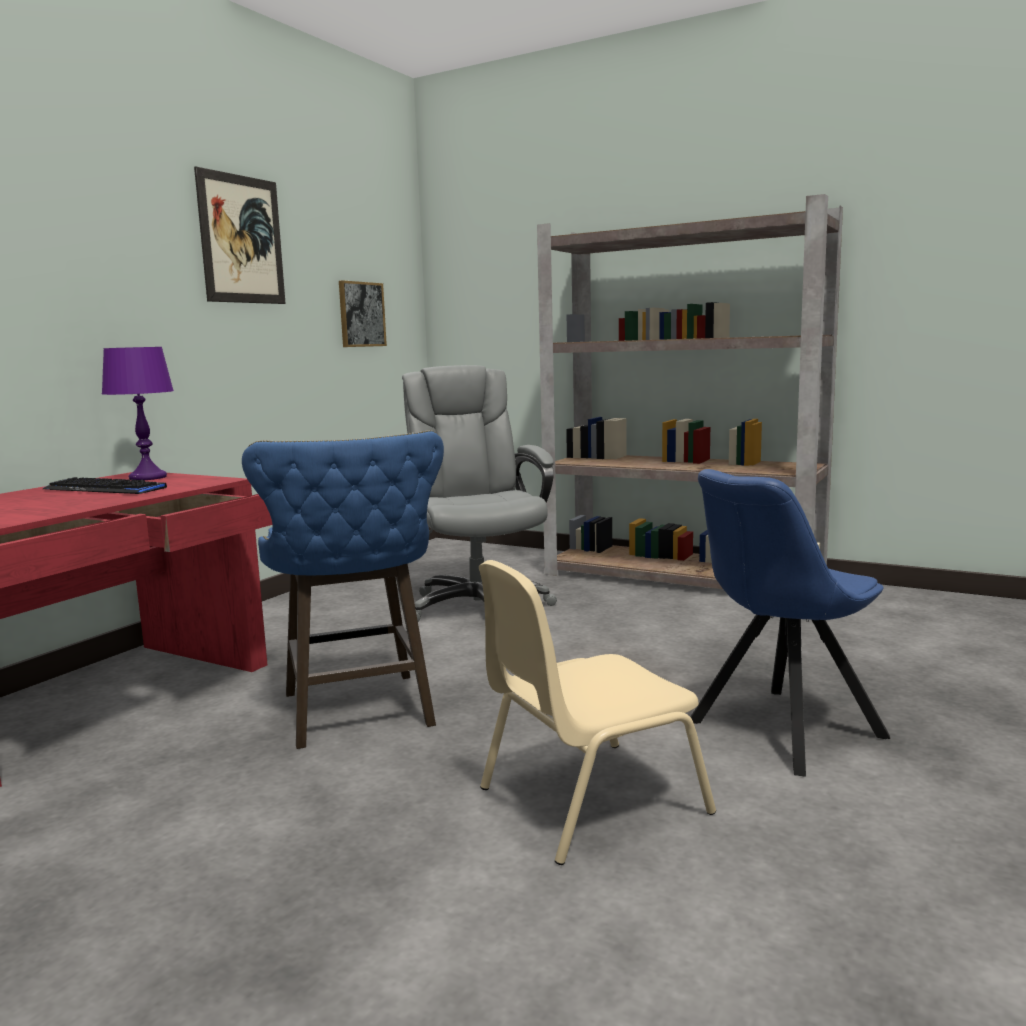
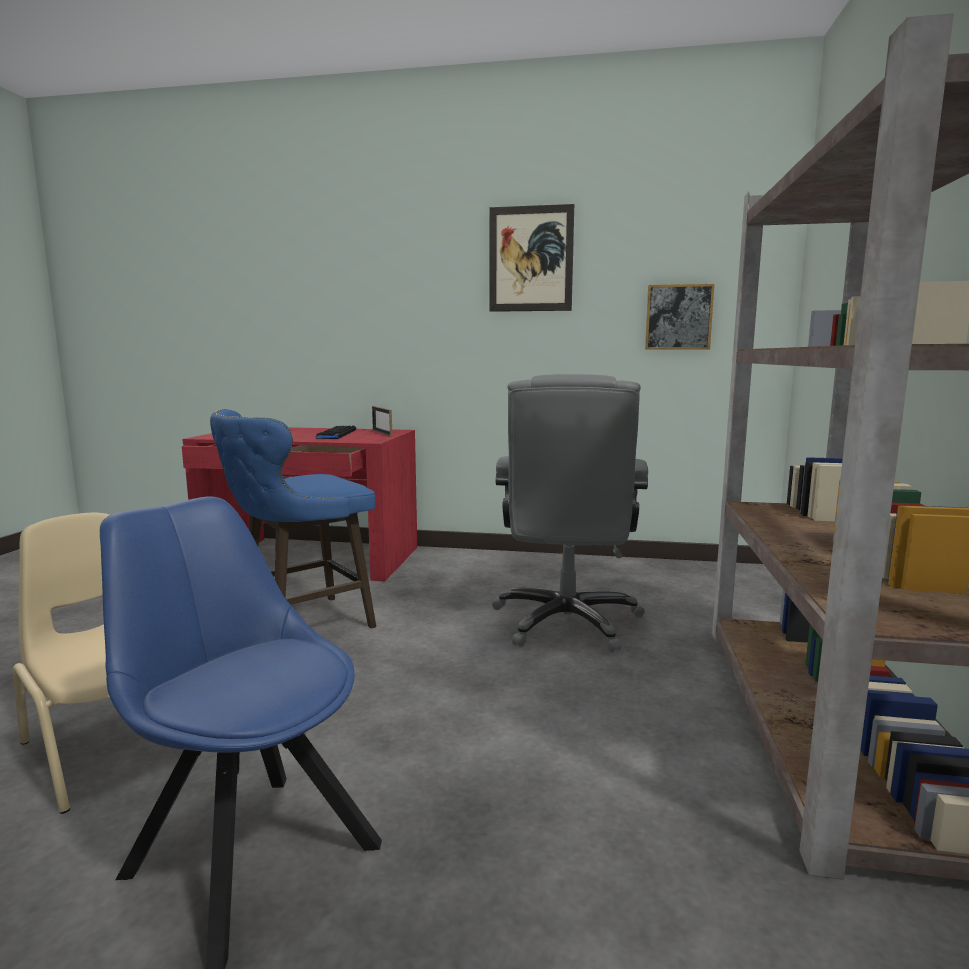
camera: 70 degrees right, 0 degrees up
purple table lamp [102,347,174,480] -> picture frame [372,406,392,437]
grey office chair [402,365,557,622] -> grey office chair turned 135 degrees clockwise [492,374,648,652]

